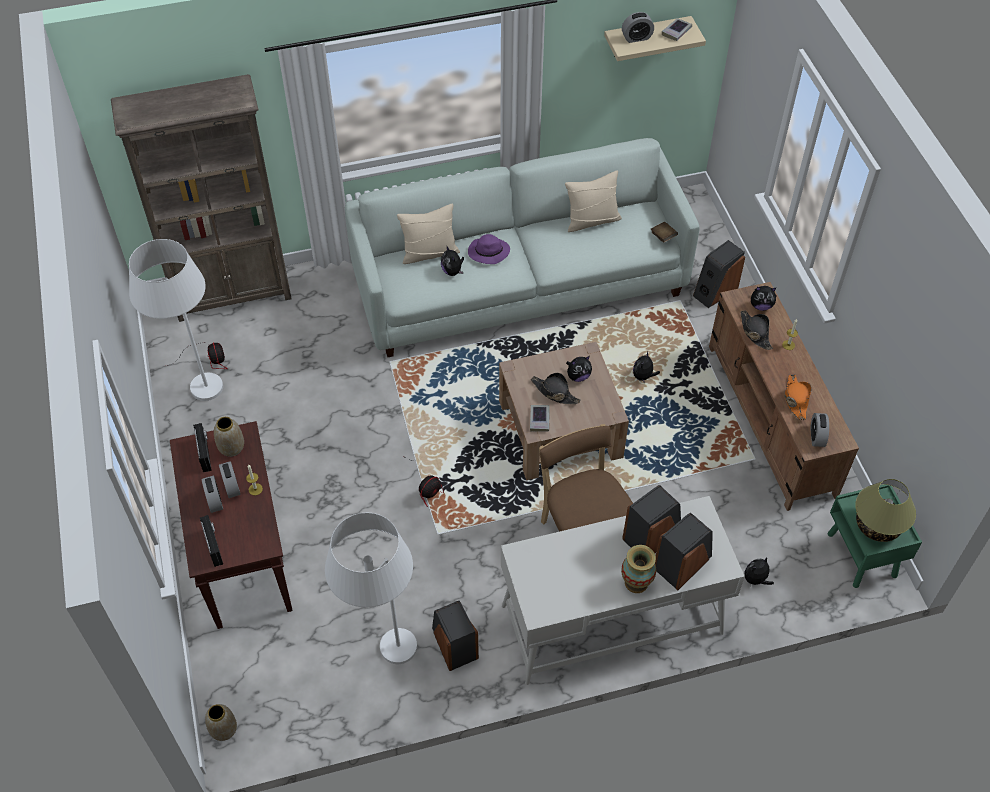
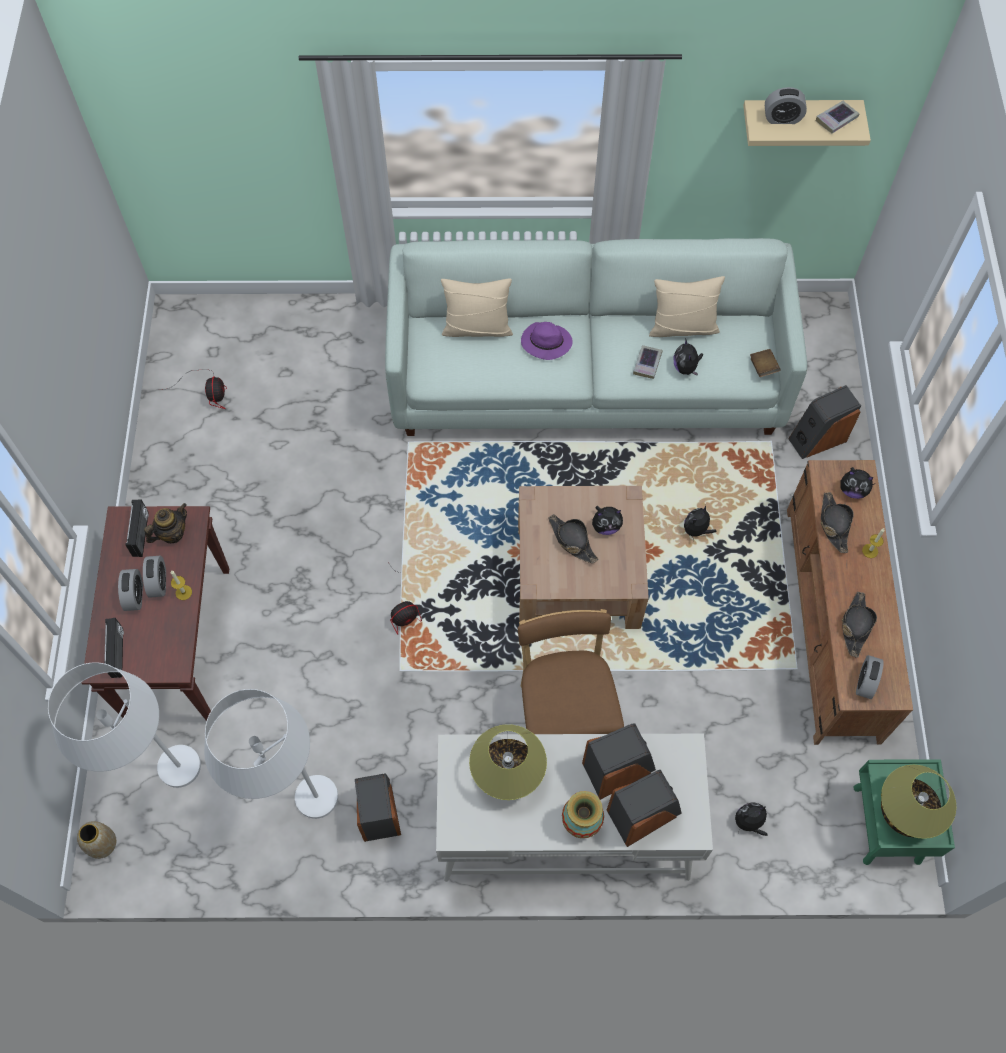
camera: 15 degrees right, 10 degrees up
brown bookcase [111,74,292,322] -> none
white floor lamp [129,239,223,401] -> white floor lamp moved to [48,663,201,788]
vase [214,417,244,457] -> teapot [144,503,187,543]
plush toy [441,245,464,276] -> plush toy moved to [673,338,703,376]
book [530,405,550,432] -> book moved to [633,345,662,379]
orange hat [785,374,812,420] -> black hat [842,592,877,657]
none -> table lamp [469,724,547,800]

